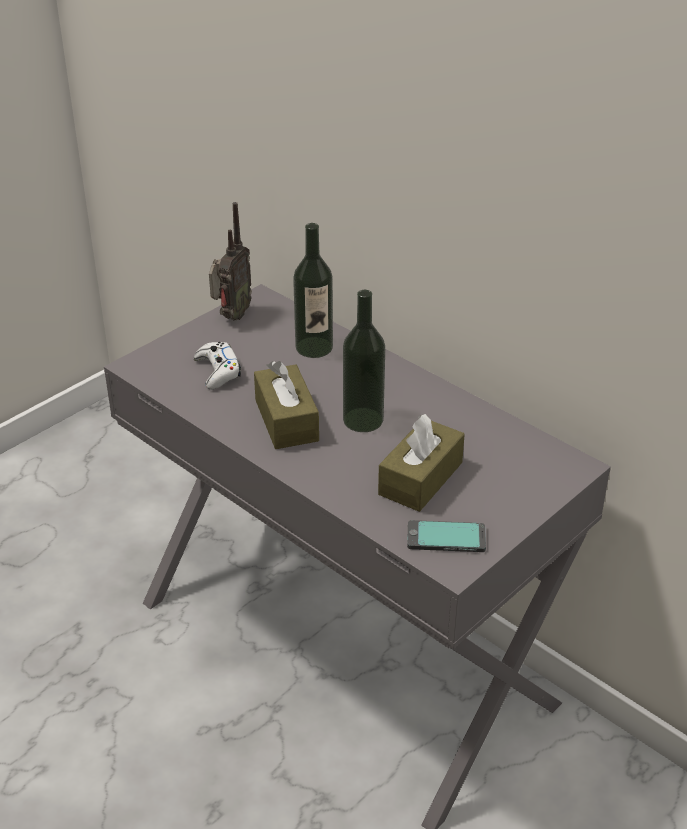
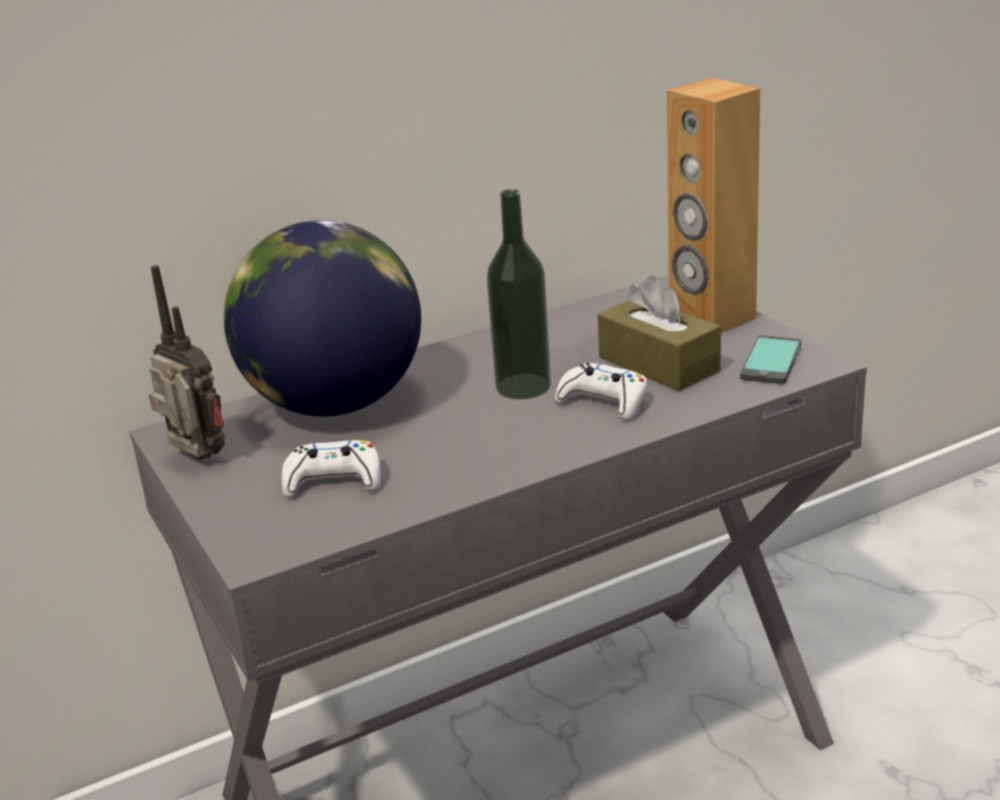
camera: 70 degrees left, 10 degrees down
brown tissue box [254,361,319,449] -> none
bottle [293,223,333,358] -> globe [224,220,421,417]
none -> white game controller [555,363,647,420]
none -> brown speaker [667,78,760,333]

